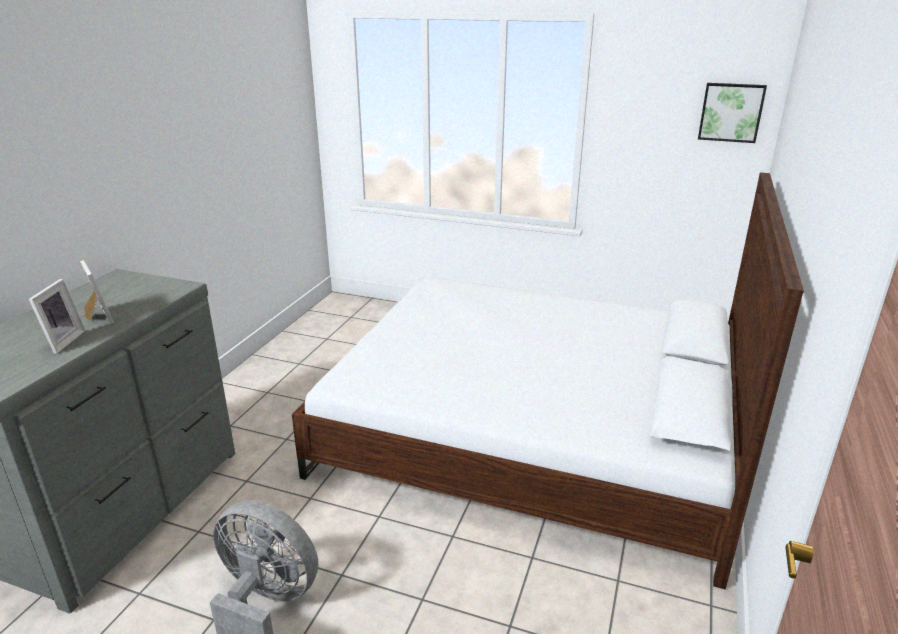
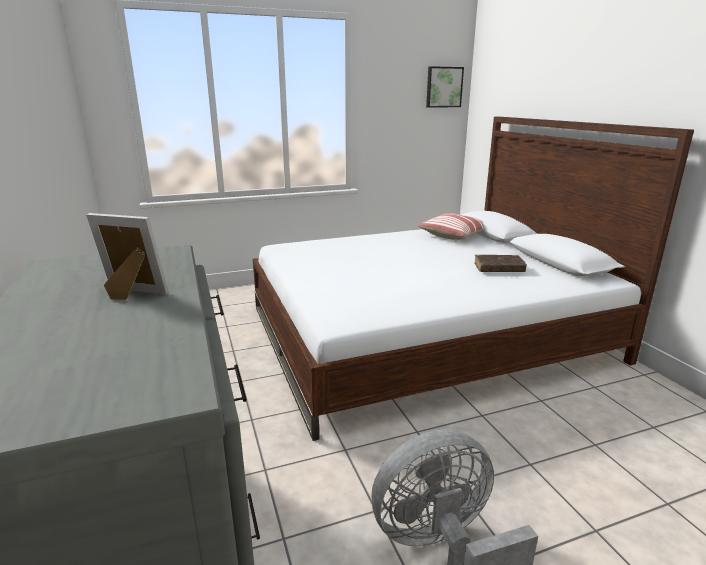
camera: 40 degrees left, 5 degrees down
picture frame [29,279,85,354] -> none
none -> pillow [418,213,483,240]
none -> brown book [474,255,527,272]

